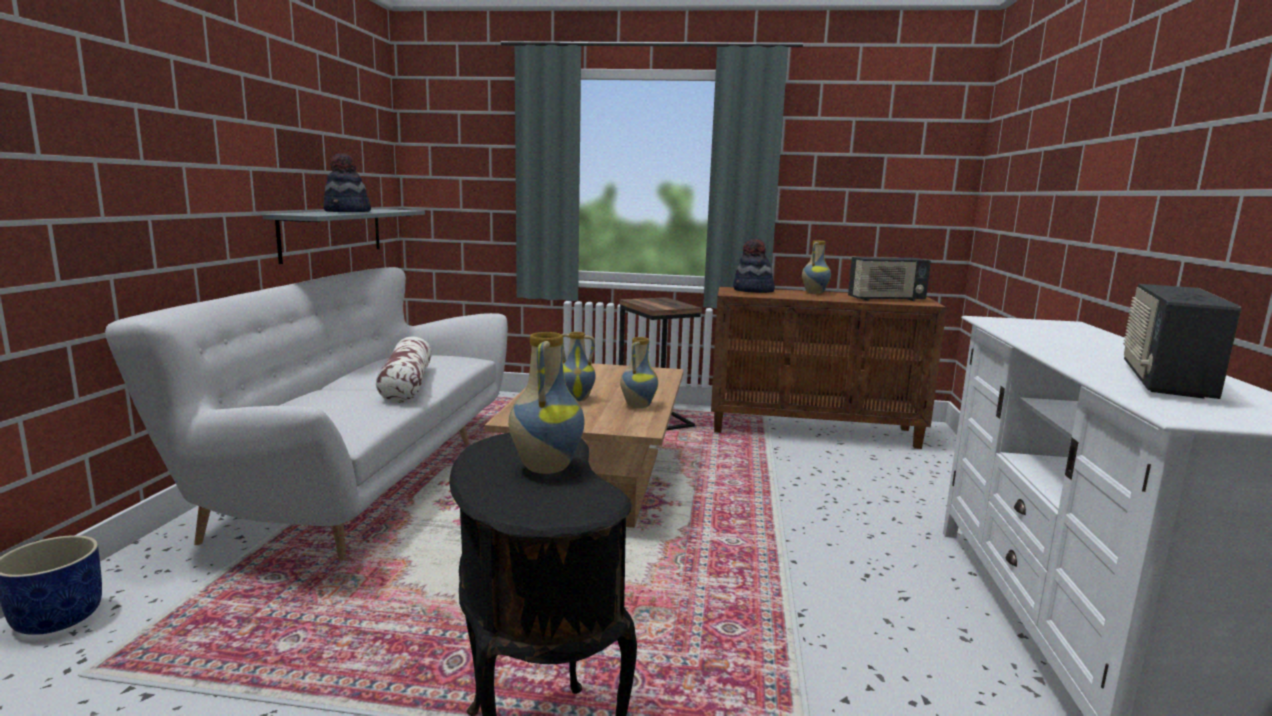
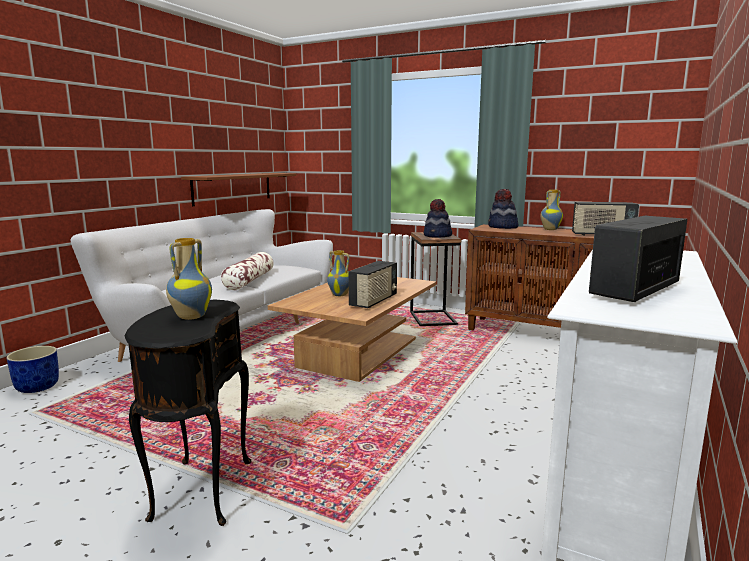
camera: 20 degrees right, 0 degrees up
grey shelf [263,209,425,264] -> brown shelf [181,173,296,206]
hat [323,153,371,212] -> hat moved to [424,199,452,237]
vase [620,337,658,408] -> radio [348,261,397,308]

